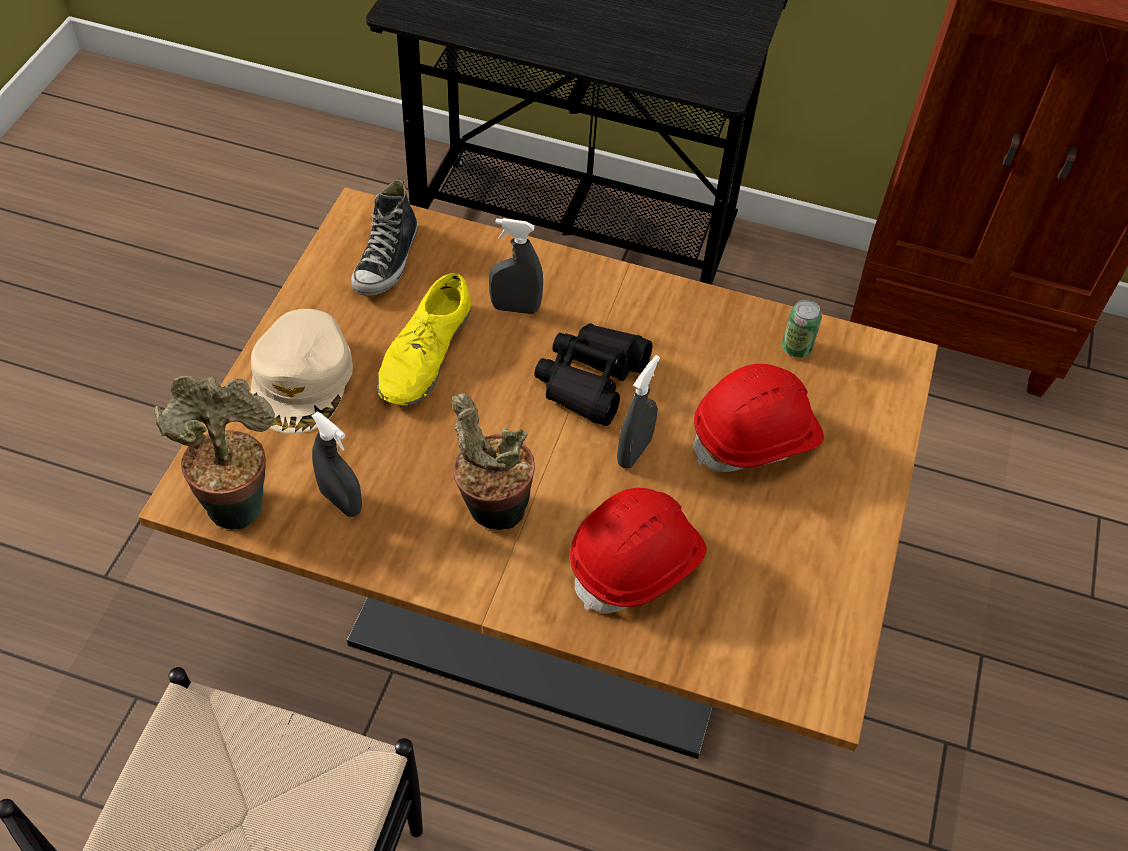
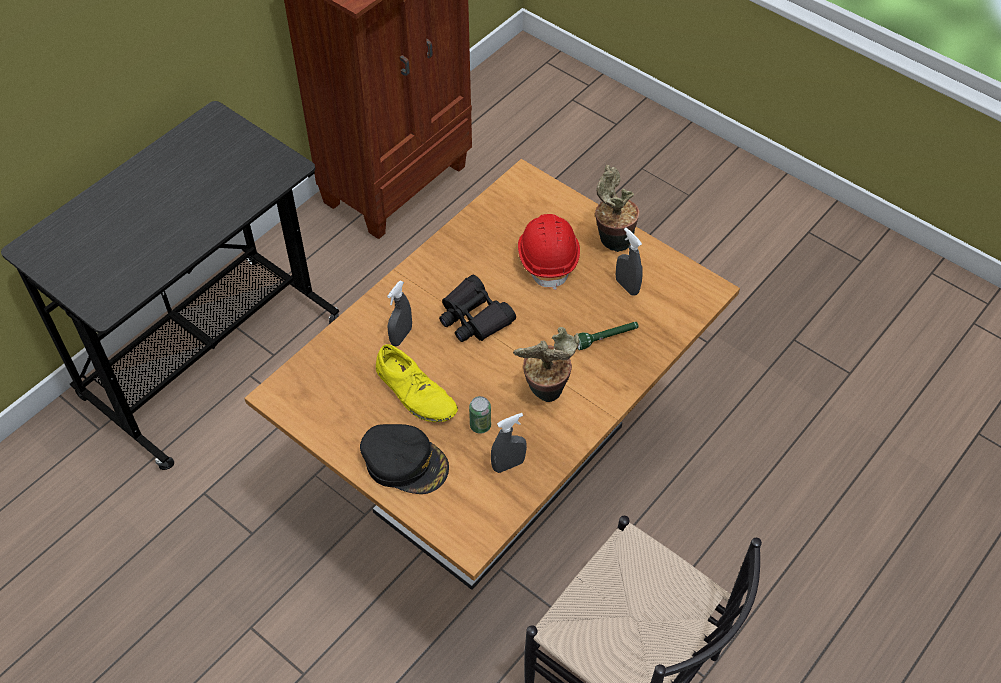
camera: 65 degrees left, 0 degrees up
potted plant [154,375,275,530] -> potted plant moved to [595,165,640,252]
beige cap [251,309,353,434] -> black cap [360,424,449,494]
shoe [351,179,417,296] -> none
red hard hat [570,488,707,613] -> green flashlight [574,322,639,350]
grey spray bottle [617,355,660,469] -> grey spray bottle moved to [616,228,643,296]
can [782,299,822,358] -> can moved to [469,396,491,434]

